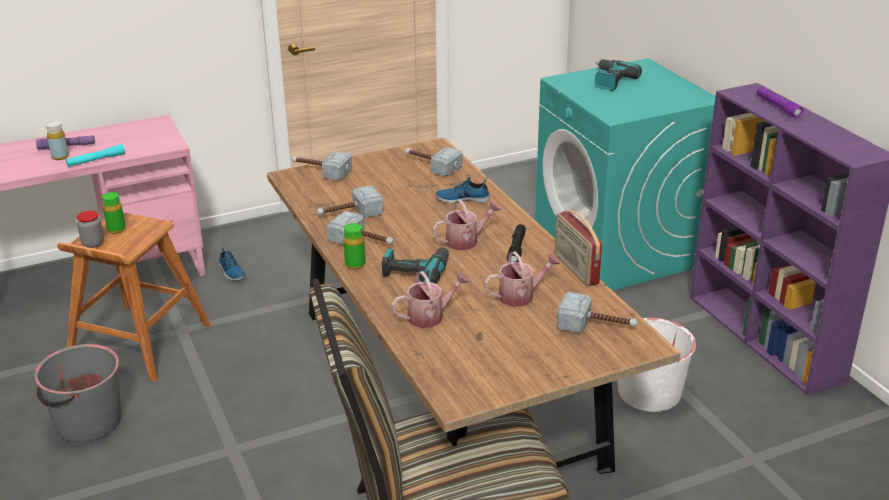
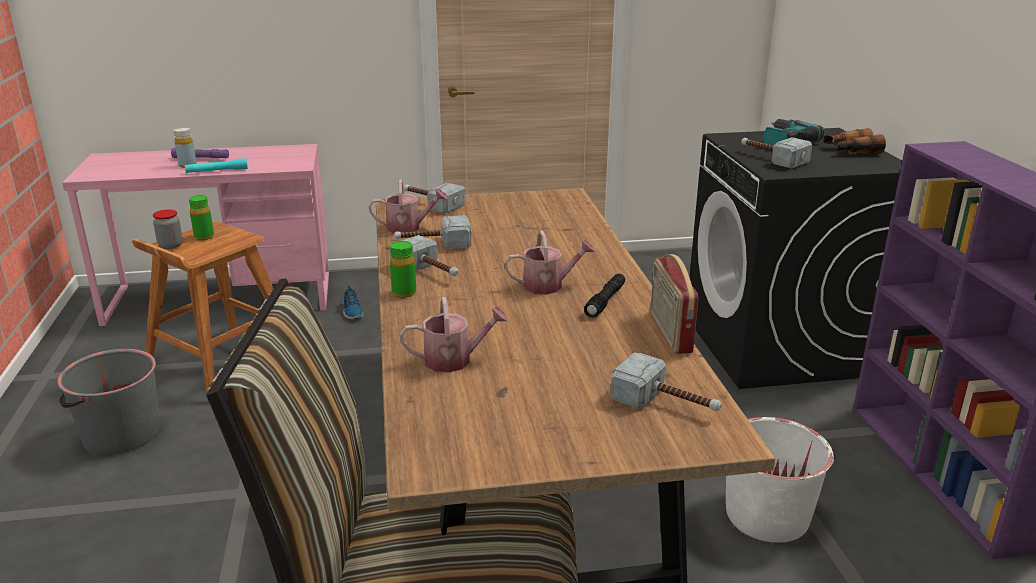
camera: 15 degrees right, 5 degrees down
power drill [382,247,449,284] -> none
hammer [405,147,462,176] -> hammer moved to [741,137,812,169]
shoe [436,174,490,203] -> none
watering can [484,251,560,307] -> watering can moved to [369,180,448,233]
turquoise washing machine [535,58,716,291] -> black washing machine [690,128,902,389]
purple flashlight [757,87,803,118] -> none
none -> binoculars [823,128,886,154]

